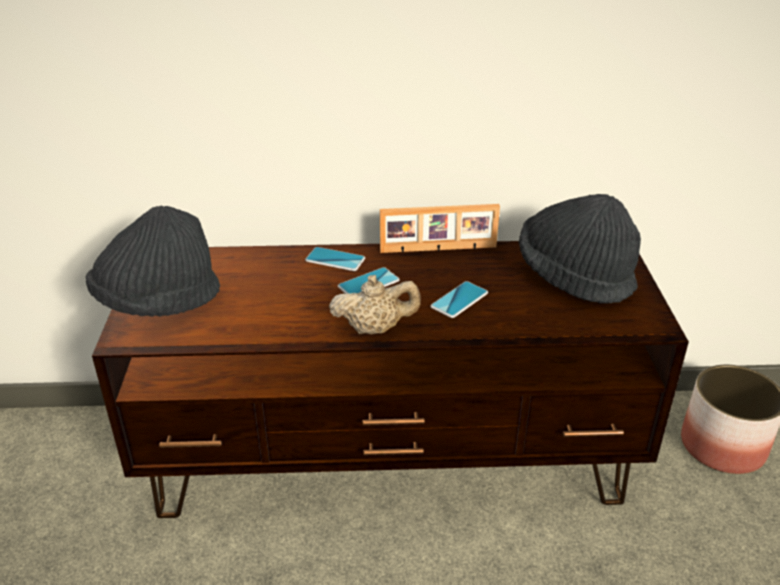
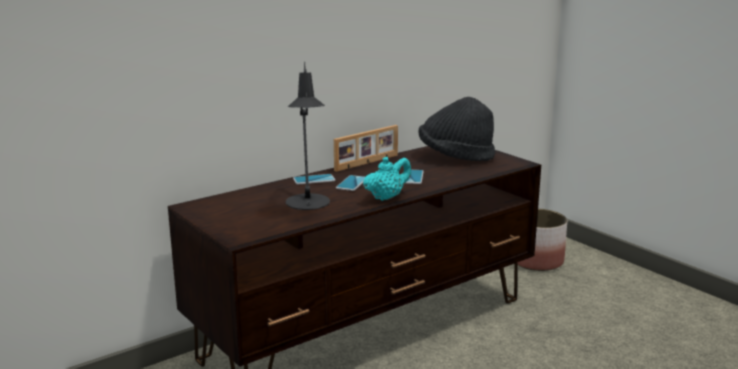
camera: 35 degrees left, 15 degrees down
black hat [86,206,220,317] -> none
beige teapot [329,275,421,334] -> turquoise teapot [363,157,411,201]
none -> black table lamp [286,62,330,210]

